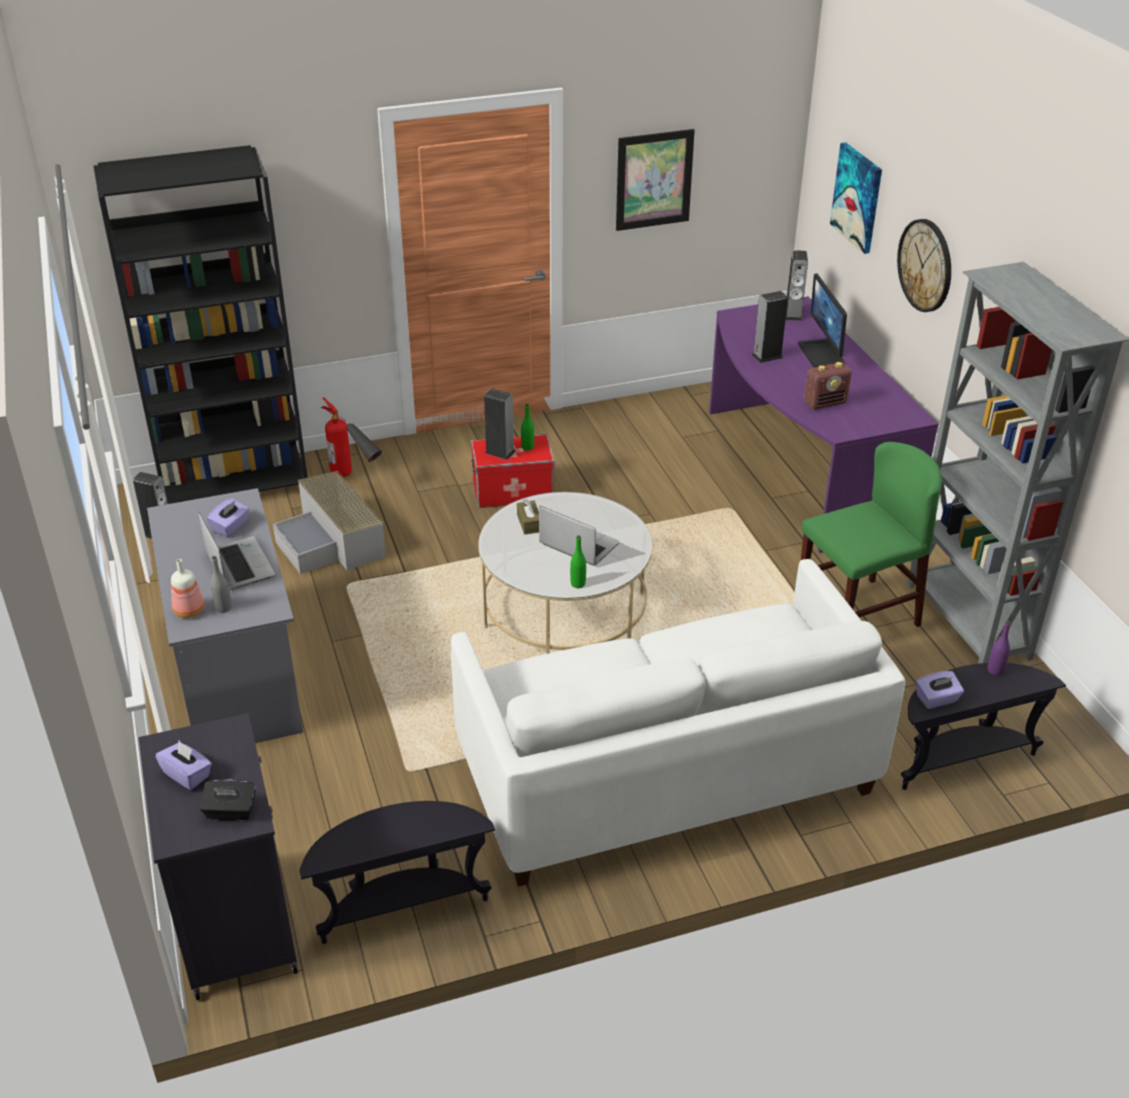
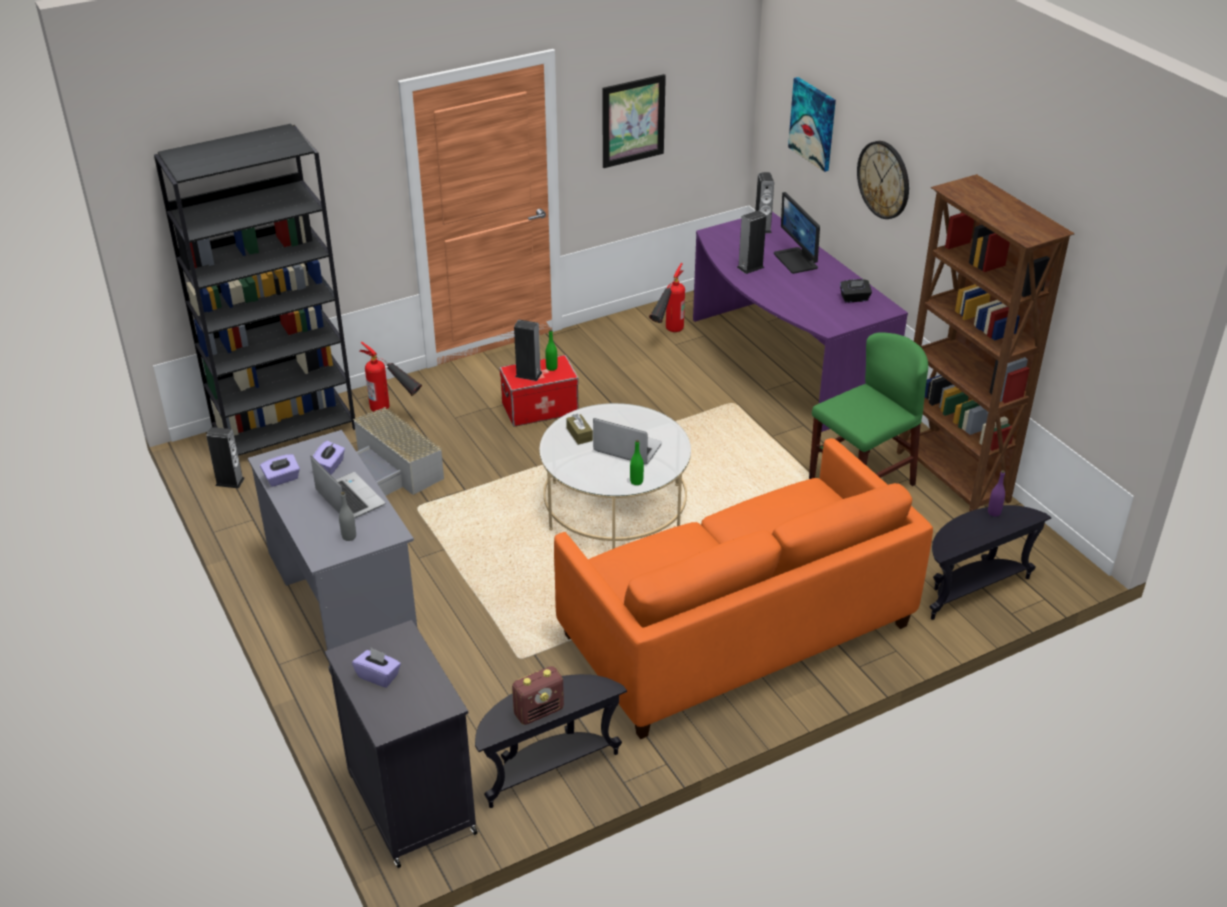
camera: 10 degrees left, 0 degrees up
bottle [171,559,205,618] -> none
black tissue box [200,779,256,821] -> black tissue box moved to [840,279,872,303]
white sofa [451,559,905,887] -> orange sofa [554,438,933,739]
radio [804,362,852,410] -> radio moved to [512,666,564,725]
grey bookcase [907,262,1128,664] -> brown bookcase [897,174,1074,512]
purple tissue box [916,671,964,709] -> purple tissue box moved to [260,454,300,487]
none -> fire extinguisher [649,263,685,332]

